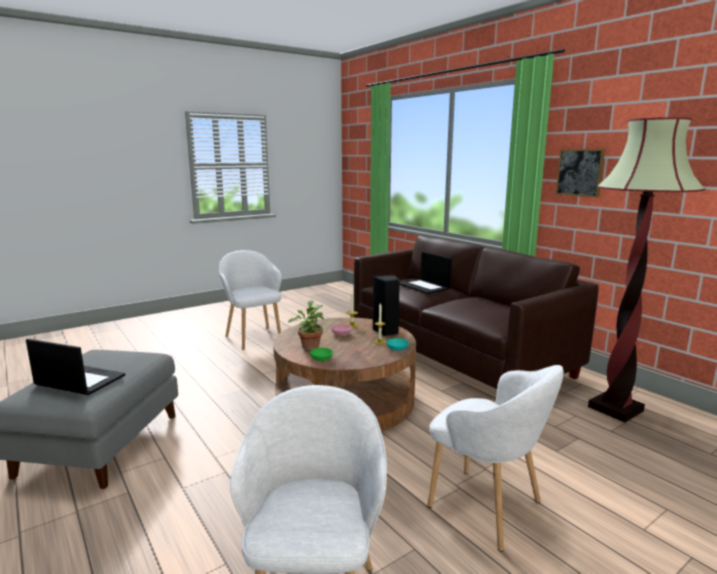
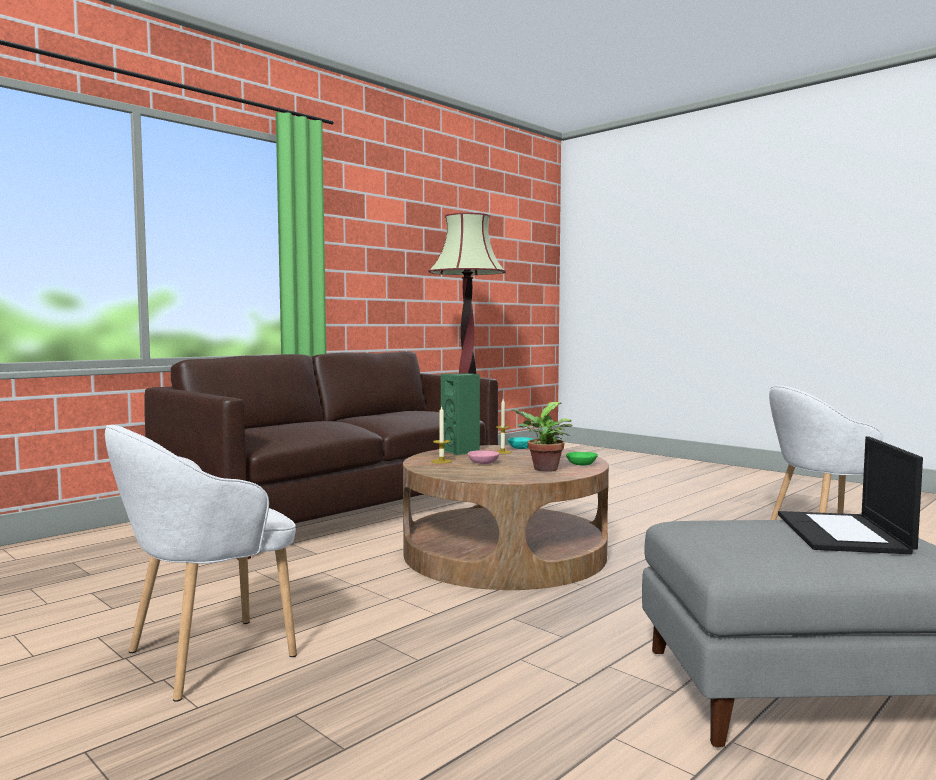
camera: 100 degrees left, 10 degrees down
black speaker [373,275,400,336] -> green speaker [441,373,480,455]
laptop [399,252,452,294] -> none
white armchair [427,365,564,552] -> none
picture [556,149,605,197] -> none

